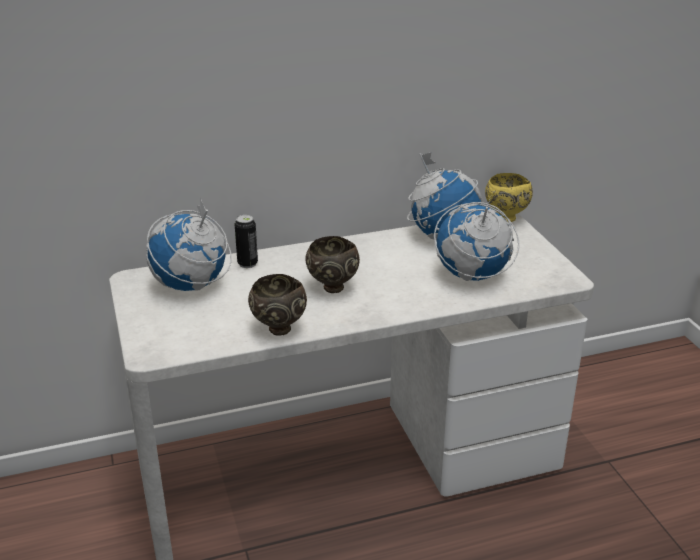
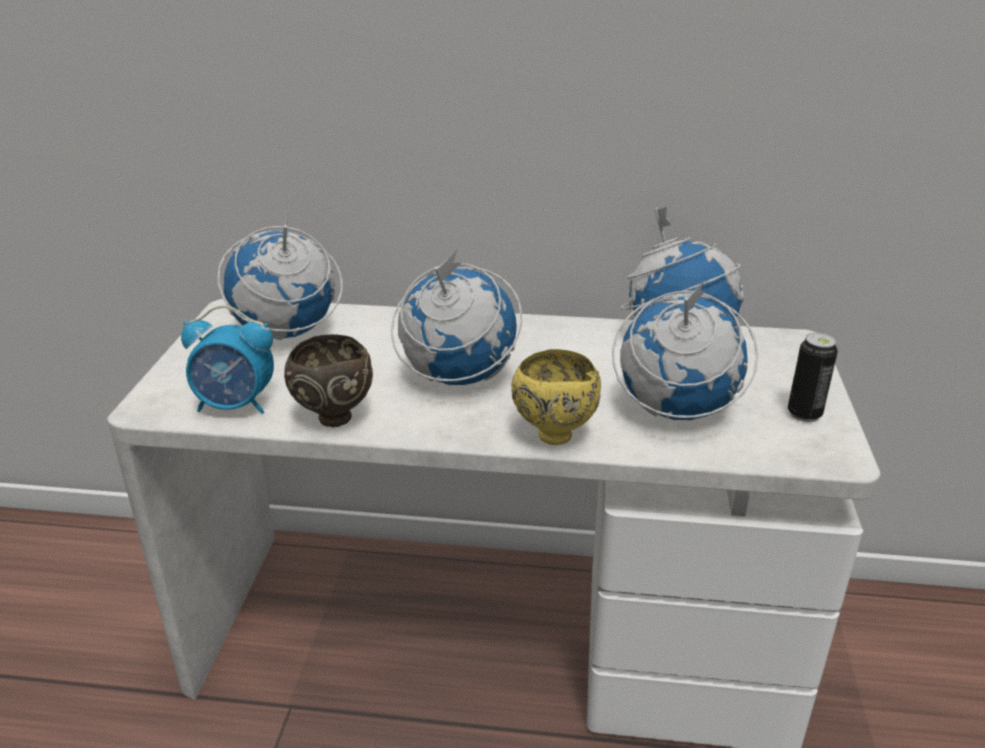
camera: 25 degrees right, 0 degrees up
can [235,215,258,268] -> can moved to [788,333,838,422]
brown bowl [305,236,360,293] -> globe [391,251,522,385]
yellow bowl [485,173,533,223] -> yellow bowl moved to [511,349,601,445]
none -> alarm clock [181,305,274,414]

